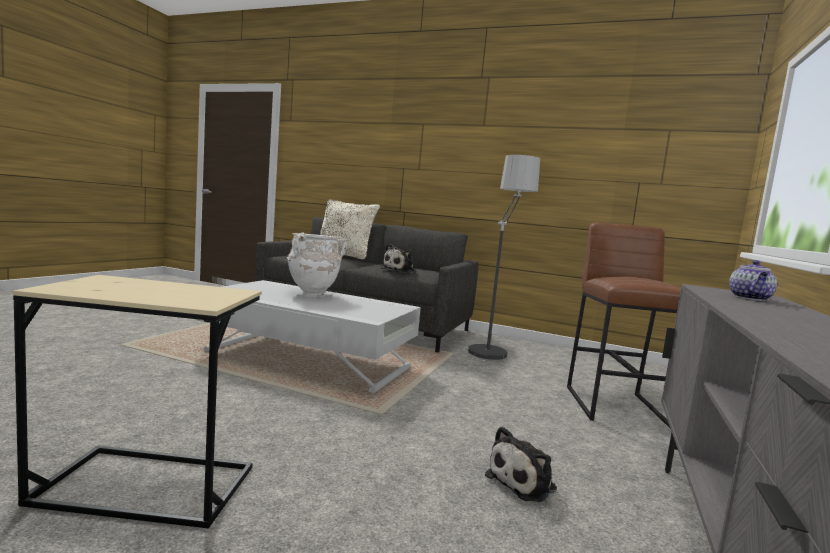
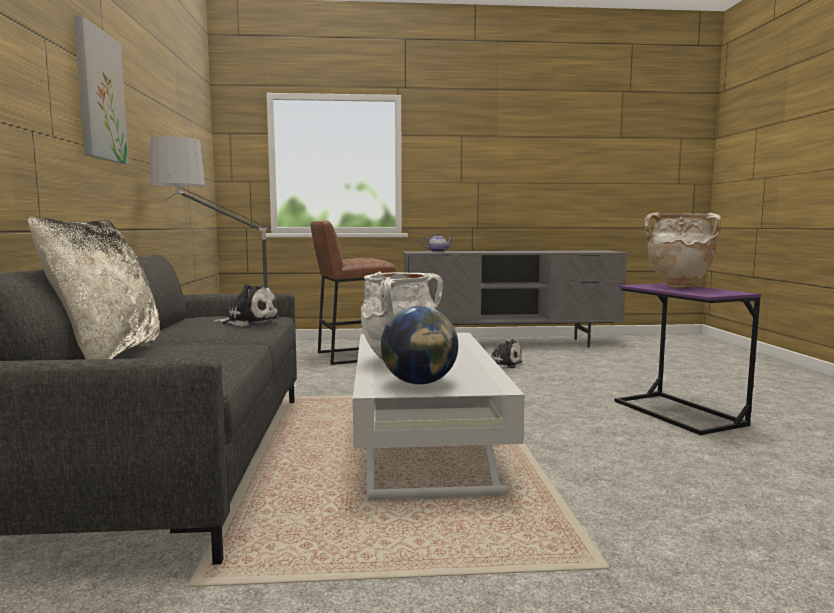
camera: 115 degrees left, 0 degrees up
beige side table [13,275,262,528] -> purple side table [614,283,761,435]
none -> picture [74,15,129,164]
none -> globe [381,306,458,385]
none -> beige vase [645,212,721,288]

